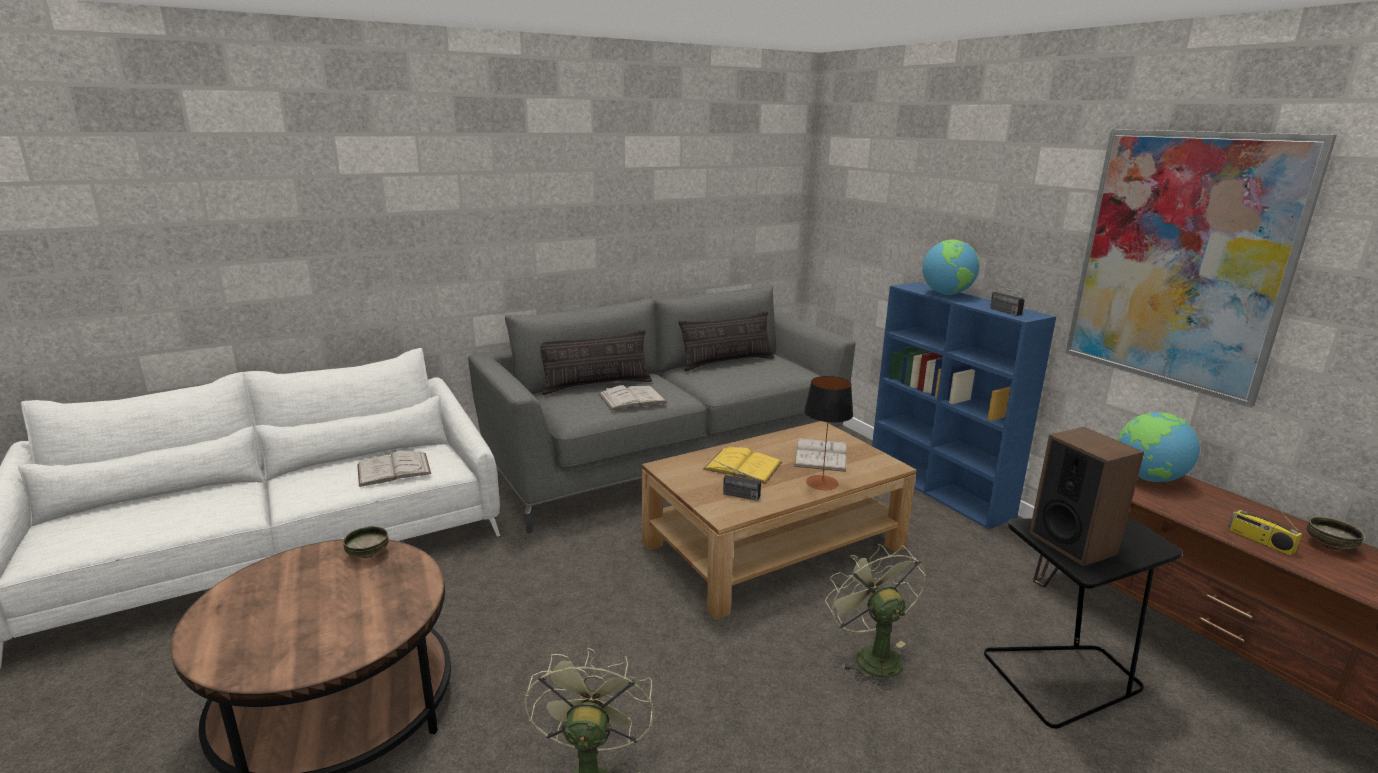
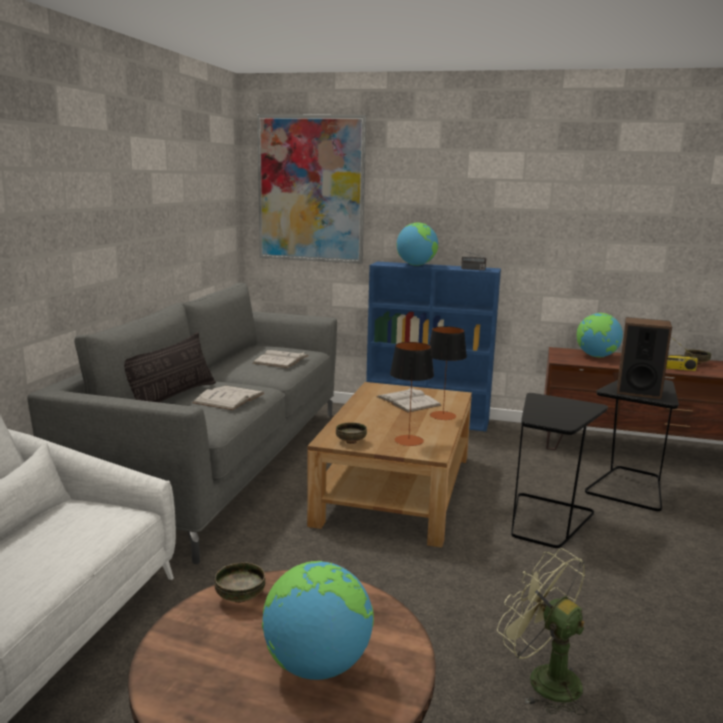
camera: 45 degrees left, 5 degrees down
white book [357,451,431,487] -> white book moved to [252,350,309,368]
pillow [679,311,775,371] -> none
yellow book [703,446,782,484] -> none
radio [708,458,761,501] -> table lamp [390,342,434,446]
green fan [825,544,926,690] -> black side table [511,393,608,548]
picture [1066,129,1337,407] -> picture moved to [257,114,366,264]
none -> globe [262,561,374,680]
none -> bowl [336,422,367,444]

